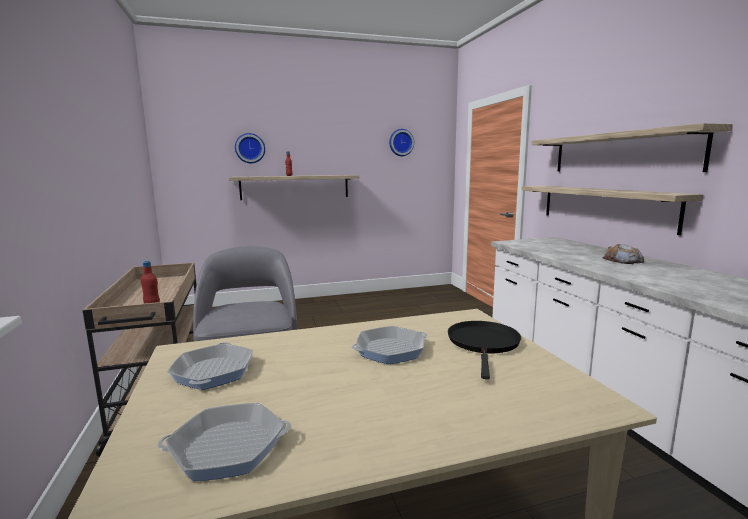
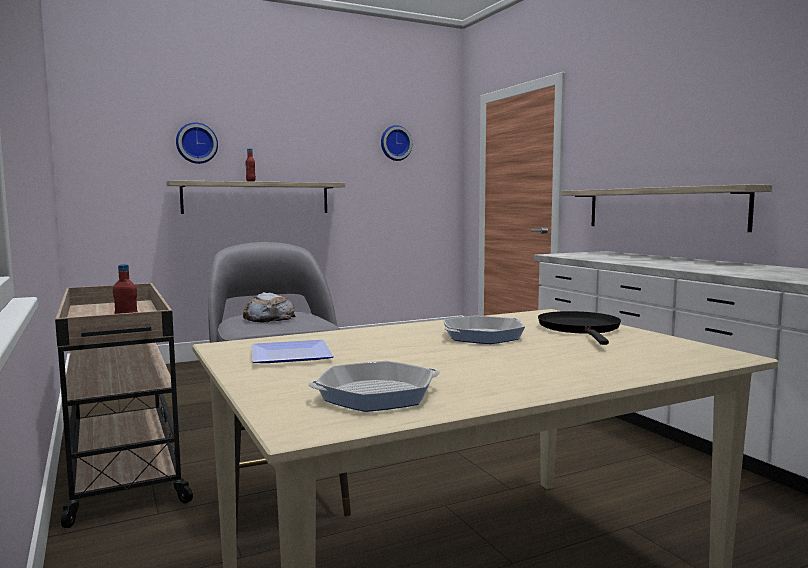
camera: 10 degrees left, 5 degrees down
frying pan [167,342,253,390] -> plate [251,340,334,363]
shelf [531,123,733,172] -> none
bread [603,244,644,264] -> bread moved to [243,292,296,322]

